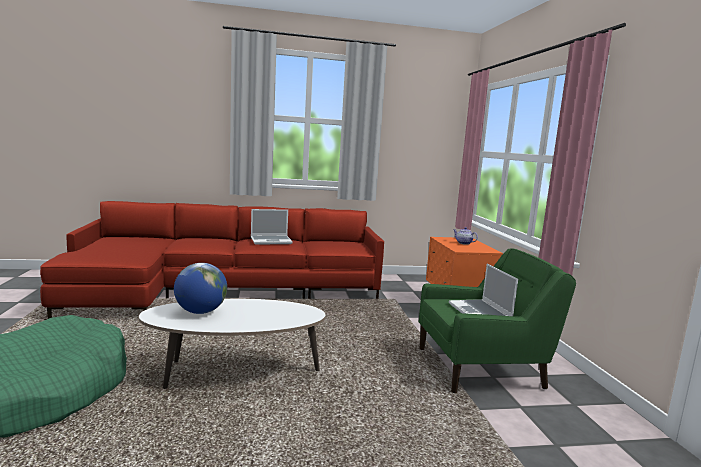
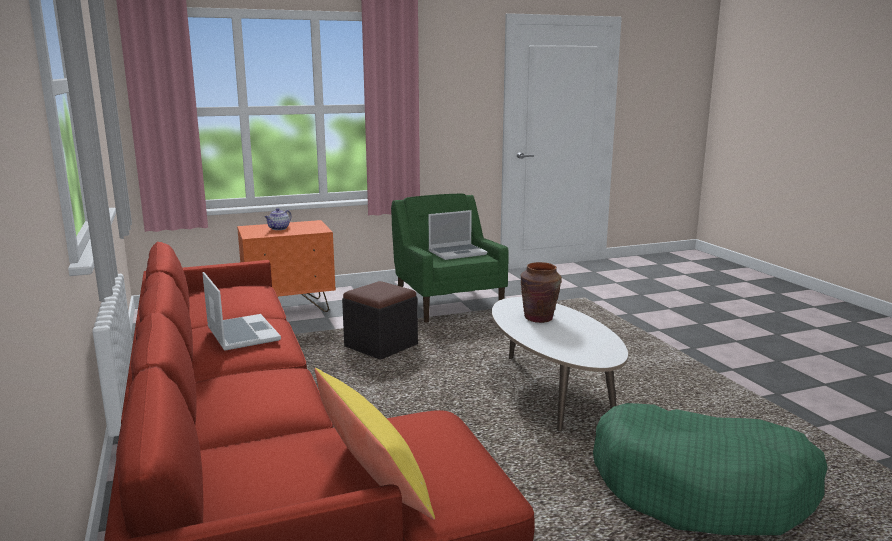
camera: 100 degrees left, 5 degrees up
globe [174,263,227,314] -> none
none -> yellow pillow [315,368,435,520]
none -> black ottoman [342,281,418,359]
none -> brown vase [520,262,562,323]

